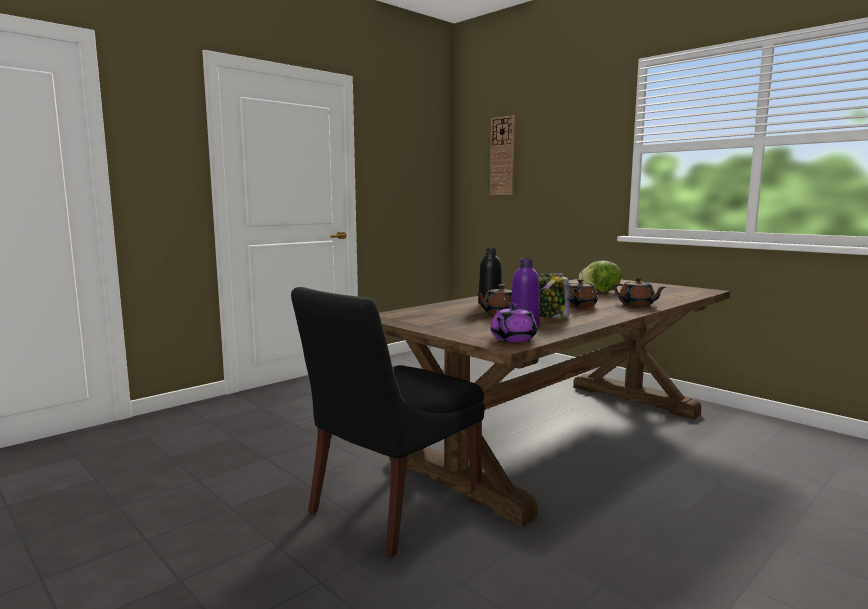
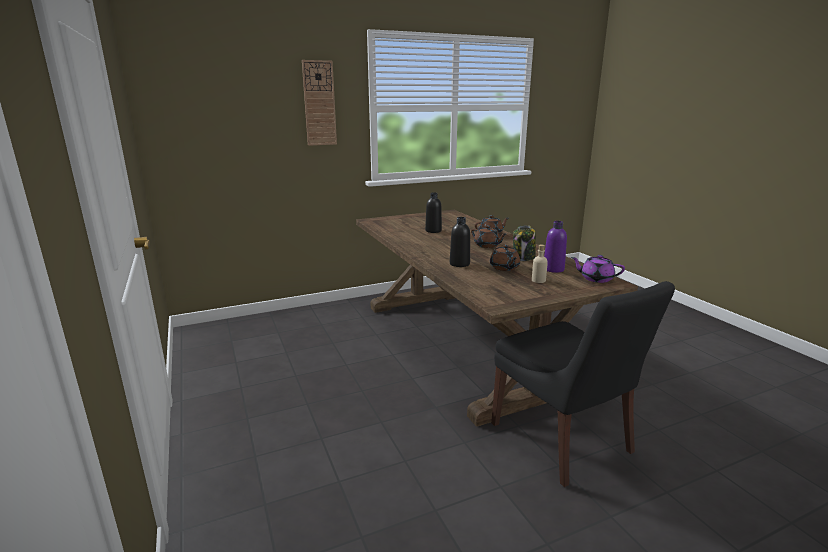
camera: 70 degrees left, 10 degrees up
wall clock [490,115,515,195] -> wall clock moved to [302,60,337,146]
purple teapot [491,303,537,342] -> purple teapot turned 150 degrees clockwise [571,255,625,283]
lettuce [579,261,621,292] -> black bottle [425,193,442,233]
none -> beige bottle [532,244,548,283]

